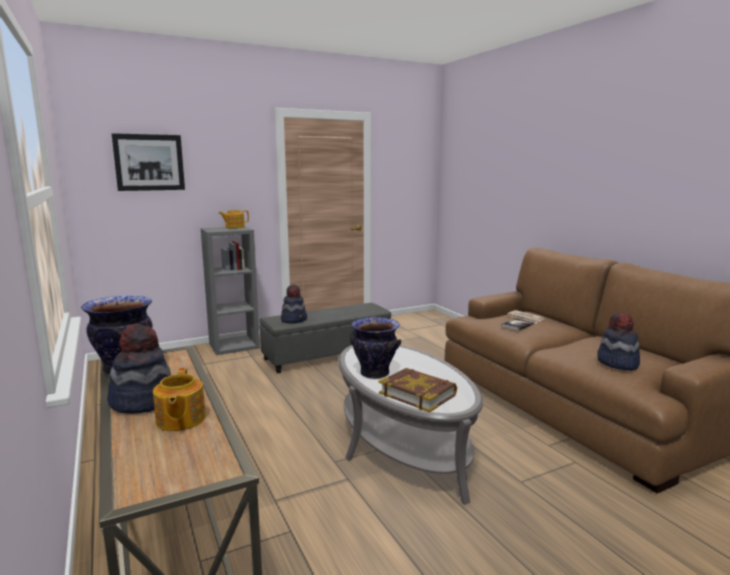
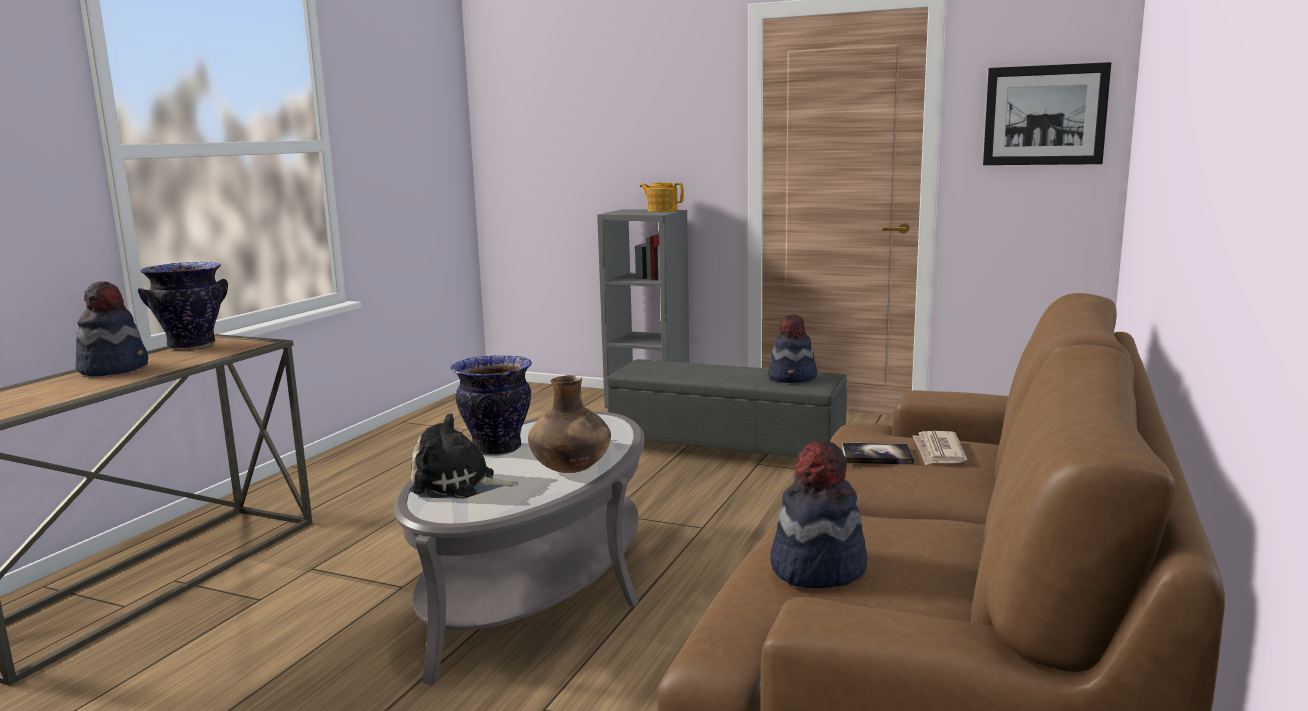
camera: 50 degrees right, 0 degrees up
picture [112,133,185,191] -> picture moved to [983,62,1111,165]
teapot [153,368,206,431] -> none
hat [281,284,307,324] -> hat moved to [768,314,817,383]
book [379,368,457,412] -> plush toy [409,413,519,499]
none -> brown vase [528,375,611,473]

